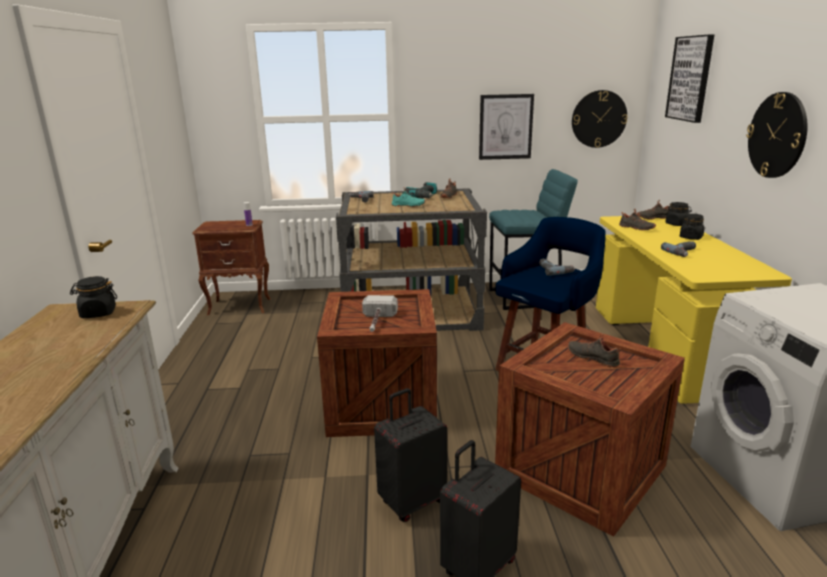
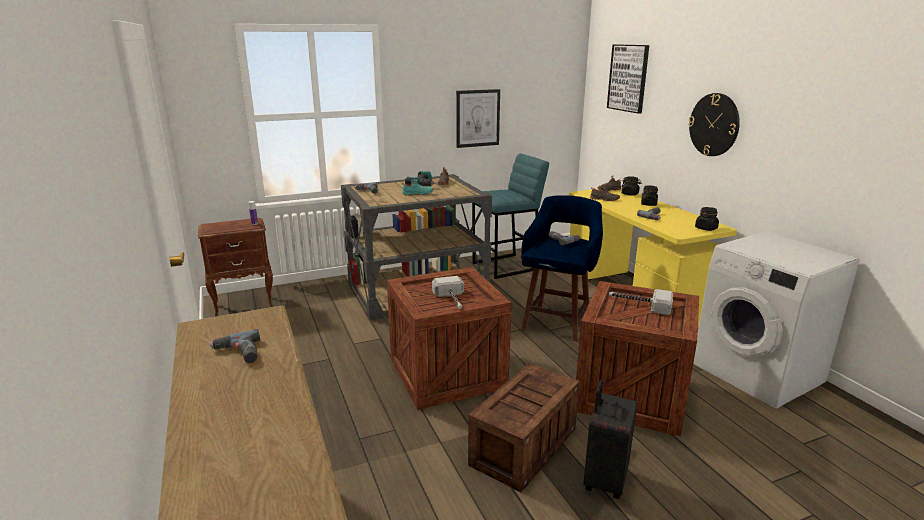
camera: 20 degrees left, 0 degrees up
black jar [70,276,117,318] -> black jar moved to [695,207,719,231]
black suitcase [374,388,447,522] -> crate [468,363,580,492]
black shoe [568,333,621,368] -> hammer [609,289,673,315]
wall clock [572,90,628,148] -> none
none -> power drill [210,329,260,363]

